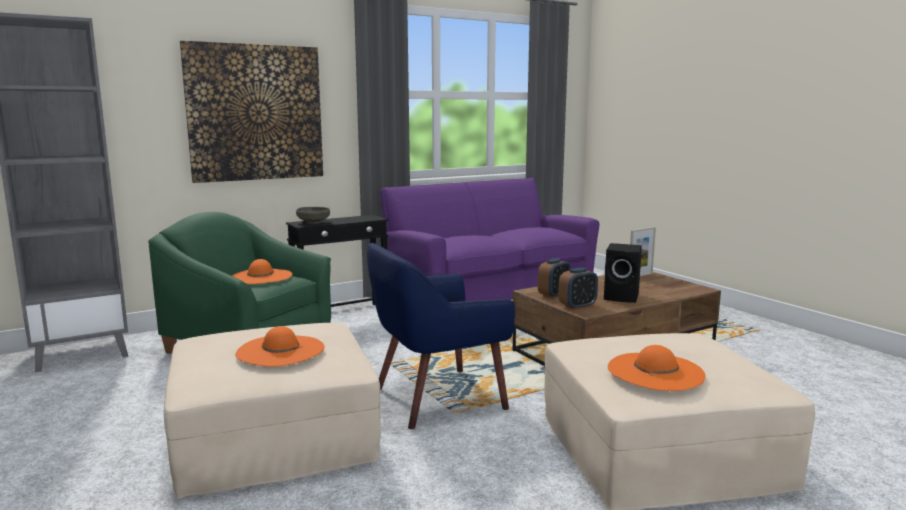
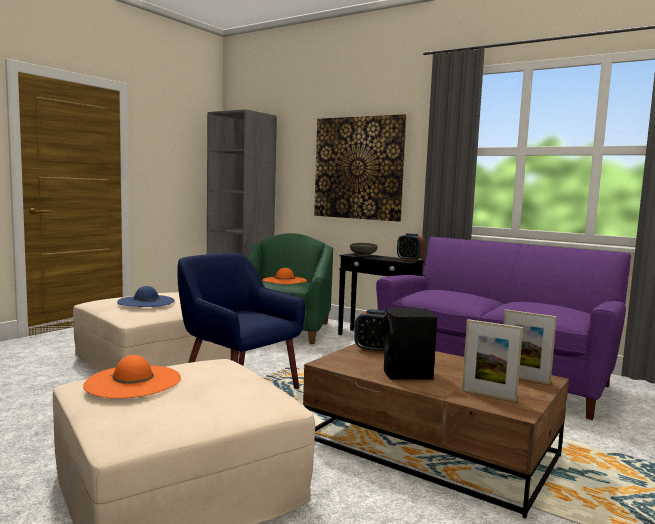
camera: 65 degrees right, 5 degrees down
orange hat [235,326,324,367] -> blue hat [117,286,175,307]
alarm clock [558,267,598,310] -> alarm clock moved to [397,233,425,261]
none -> picture frame [462,319,523,402]

